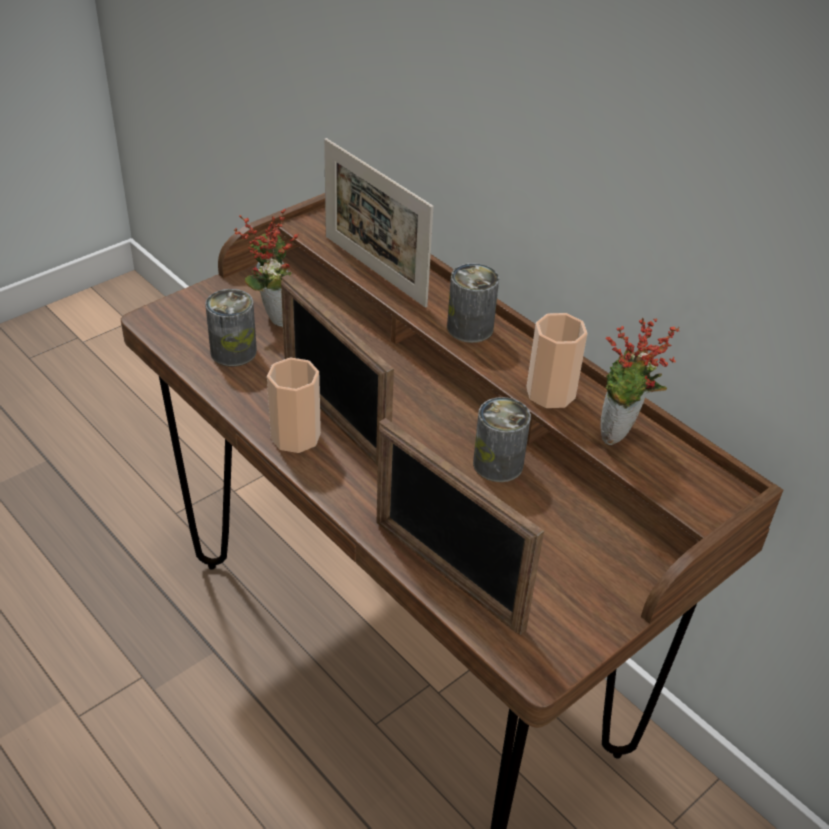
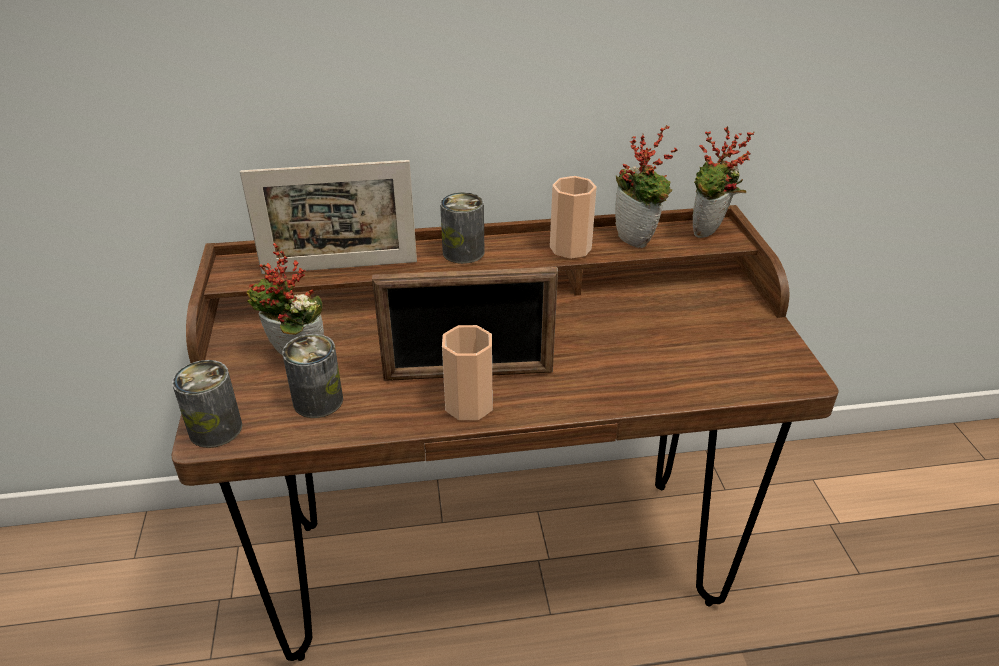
camera: 55 degrees left, 5 degrees down
picture frame [377,418,544,635] -> none
can [473,397,531,482] -> can moved to [172,360,242,448]
none -> potted plant [693,126,755,238]

